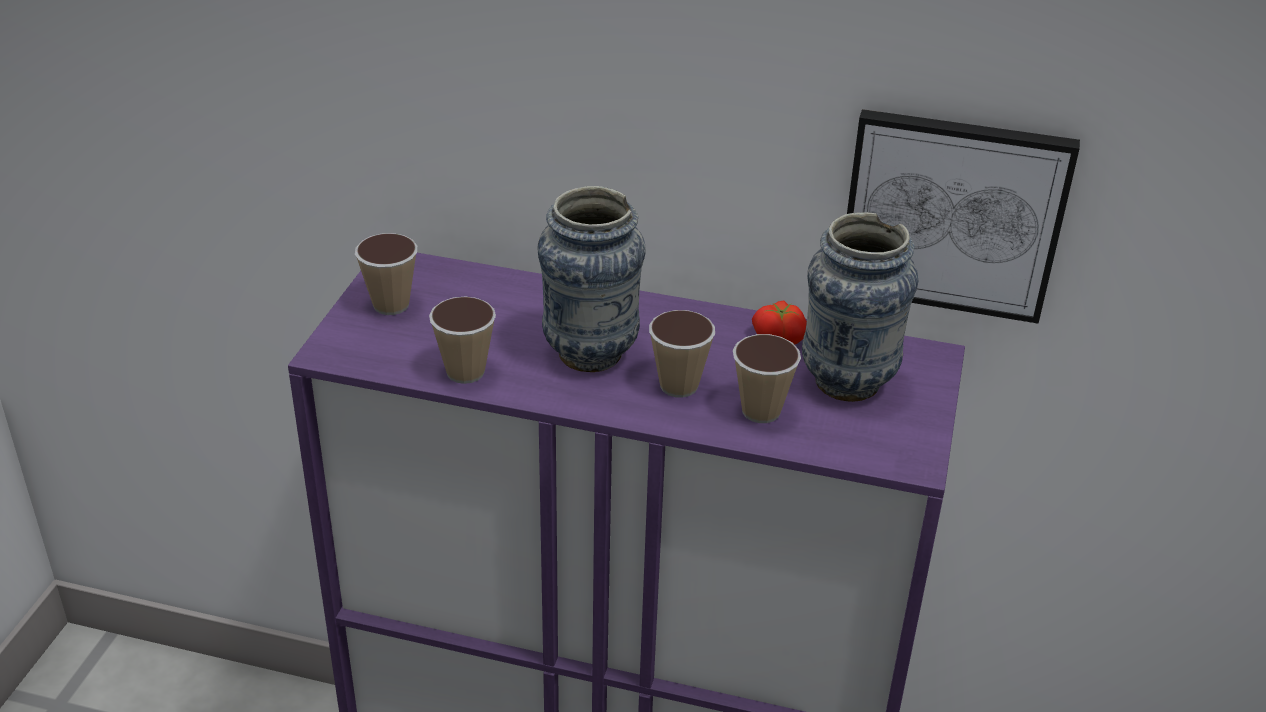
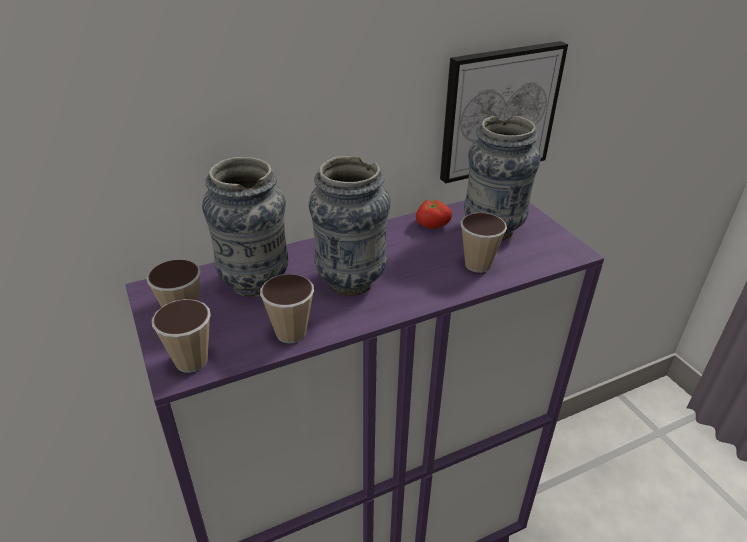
camera: 40 degrees left, 0 degrees up
cup [649,310,715,398] -> cup moved to [152,299,211,373]
none -> vase [202,157,289,297]

